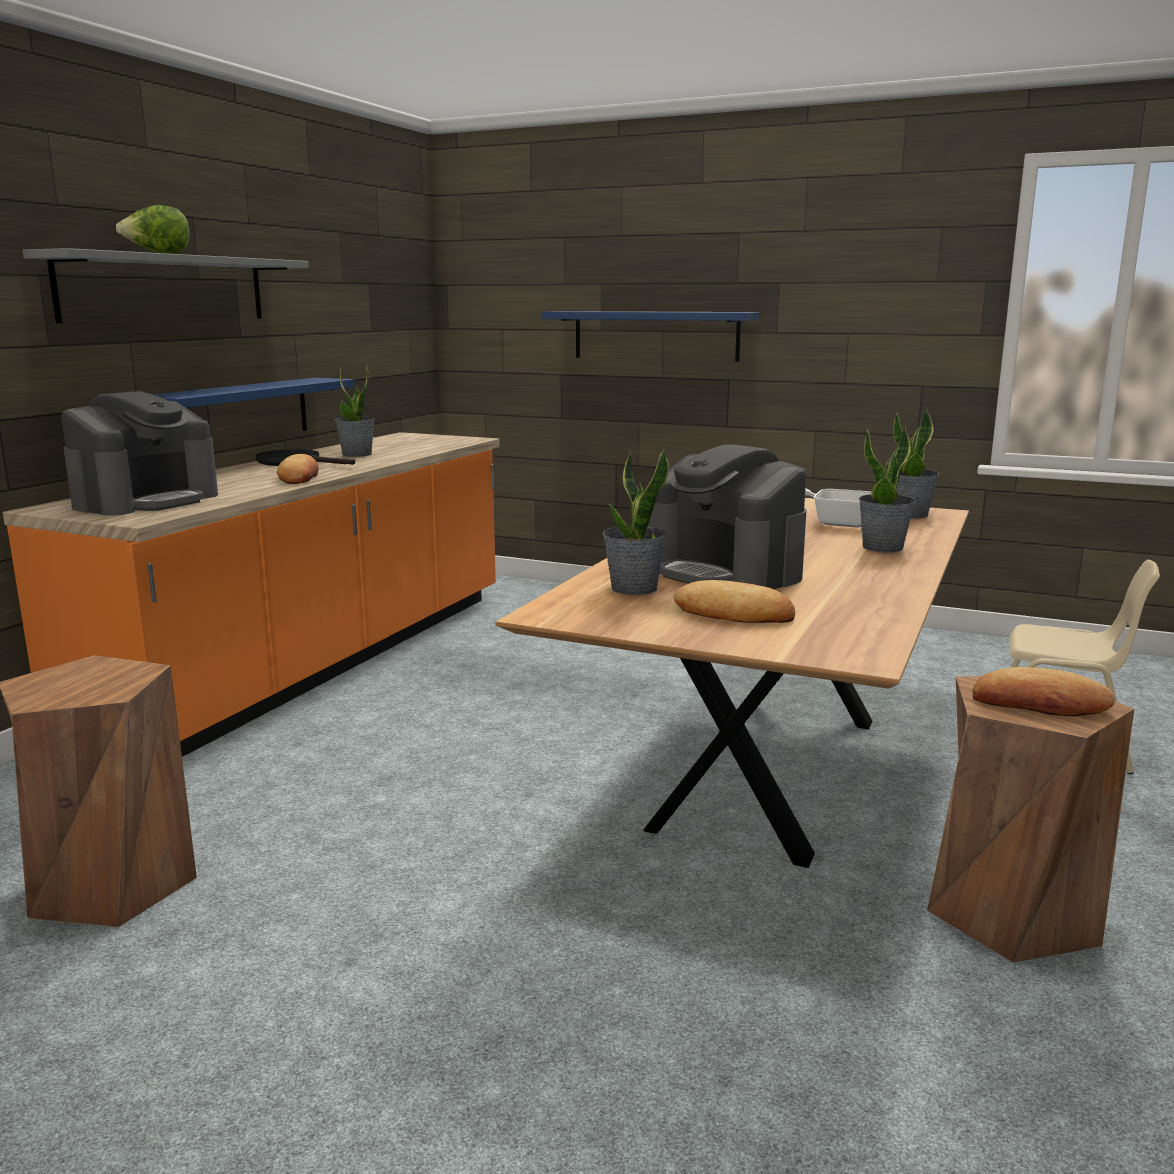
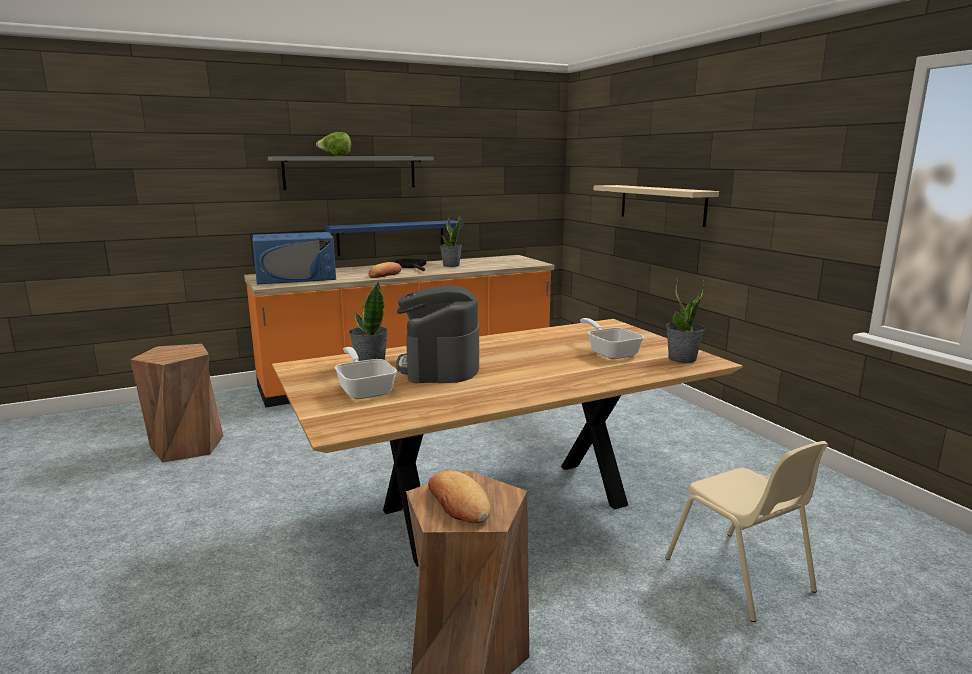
camera: 40 degrees right, 0 degrees up
coffee machine [61,391,218,516] -> blue microwave [252,232,336,284]
blue shelf [542,311,759,362] -> beige shelf [594,185,719,227]
bread [673,580,795,623] -> frying pan [335,347,397,399]
potted plant [859,425,916,552] -> none

